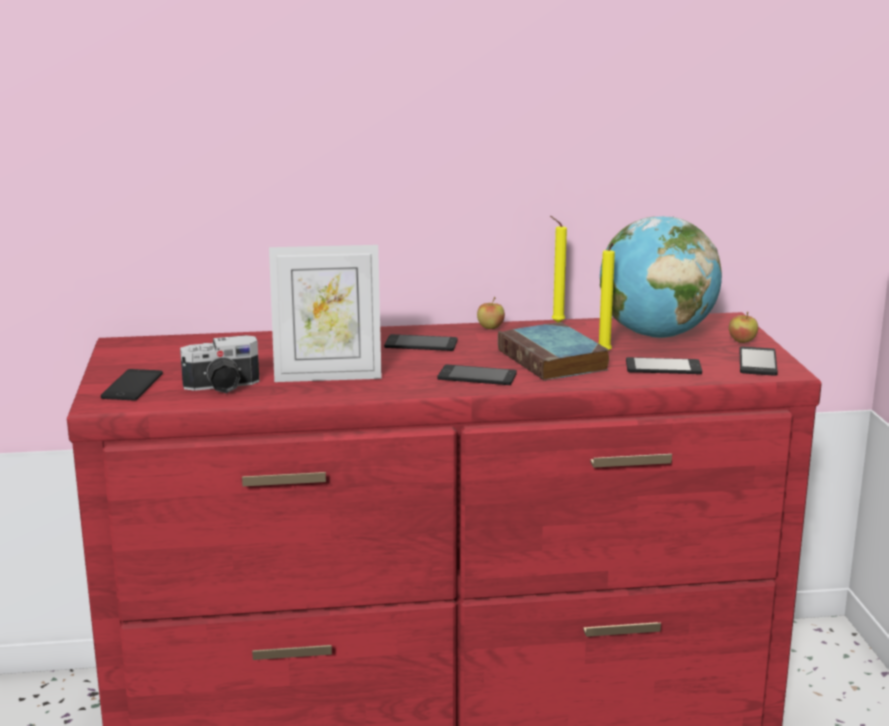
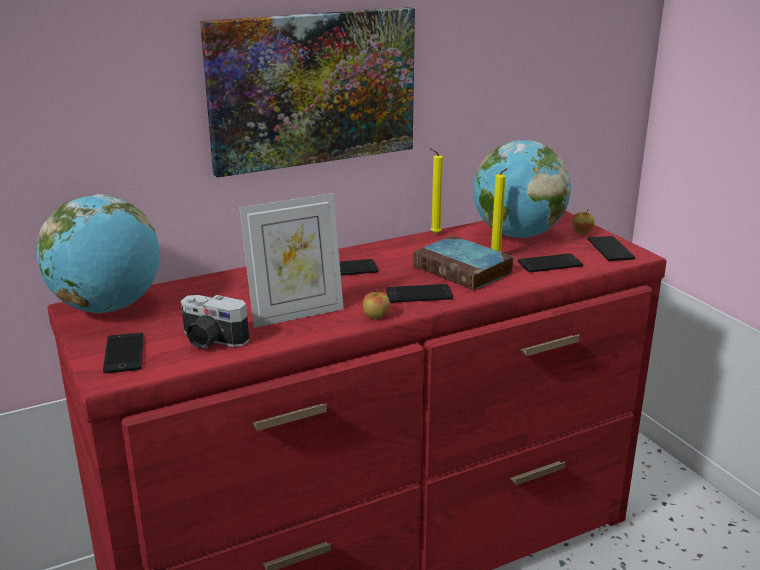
camera: 20 degrees left, 5 degrees up
camera [180,335,260,393] -> camera turned 60 degrees clockwise [181,295,249,349]
apple [477,297,505,329] -> apple moved to [362,287,390,319]
none -> globe [36,194,160,313]
none -> picture [200,7,415,178]

